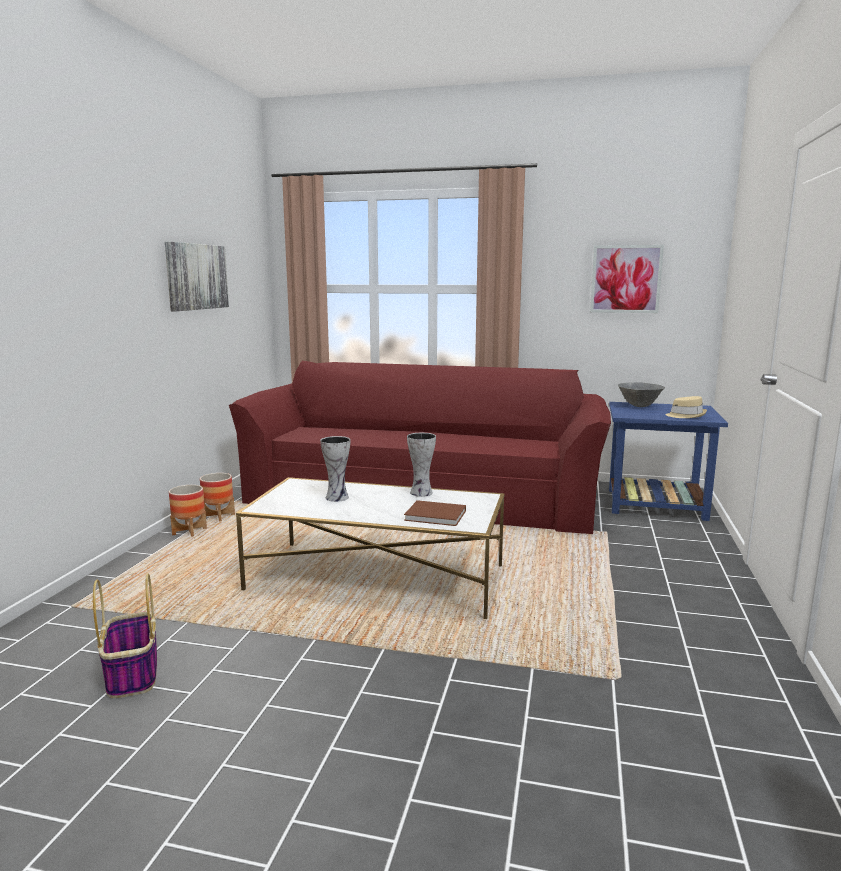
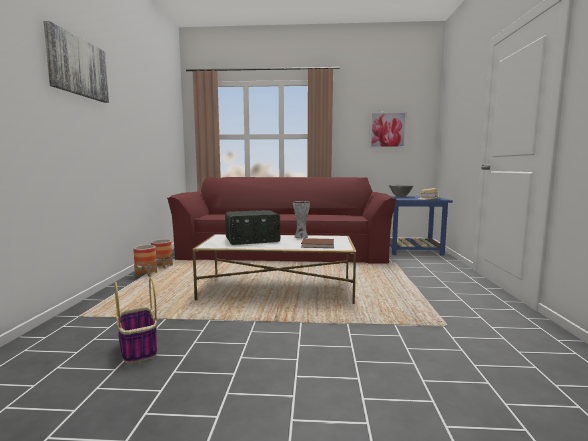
camera: 10 degrees left, 5 degrees down
picture [165,242,229,311] -> picture moved to [43,21,109,103]
vase [320,436,350,502] -> radio [225,210,280,245]

